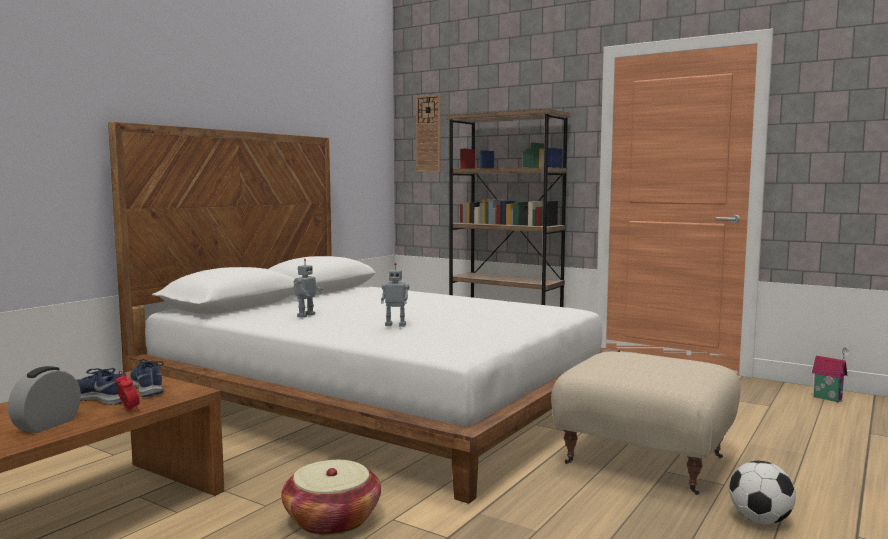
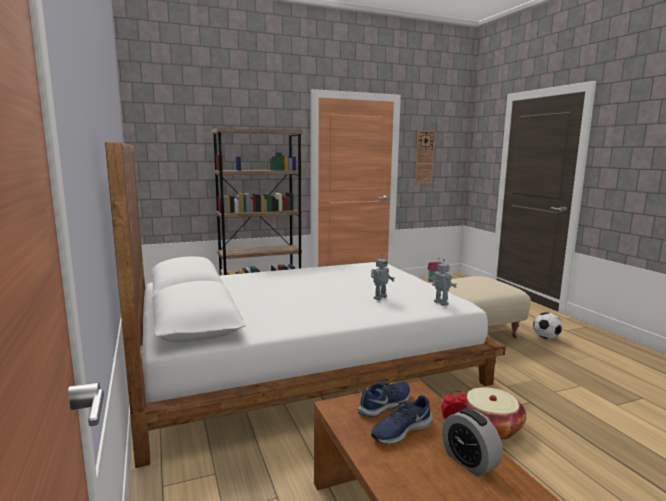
camera: 55 degrees left, 5 degrees up
blue shoe [130,359,164,397] -> blue shoe turned 135 degrees clockwise [358,379,410,417]
toy robot [293,259,323,318] -> toy robot moved to [432,259,457,306]
wall clock [416,95,441,172] -> wall clock moved to [415,131,435,184]

